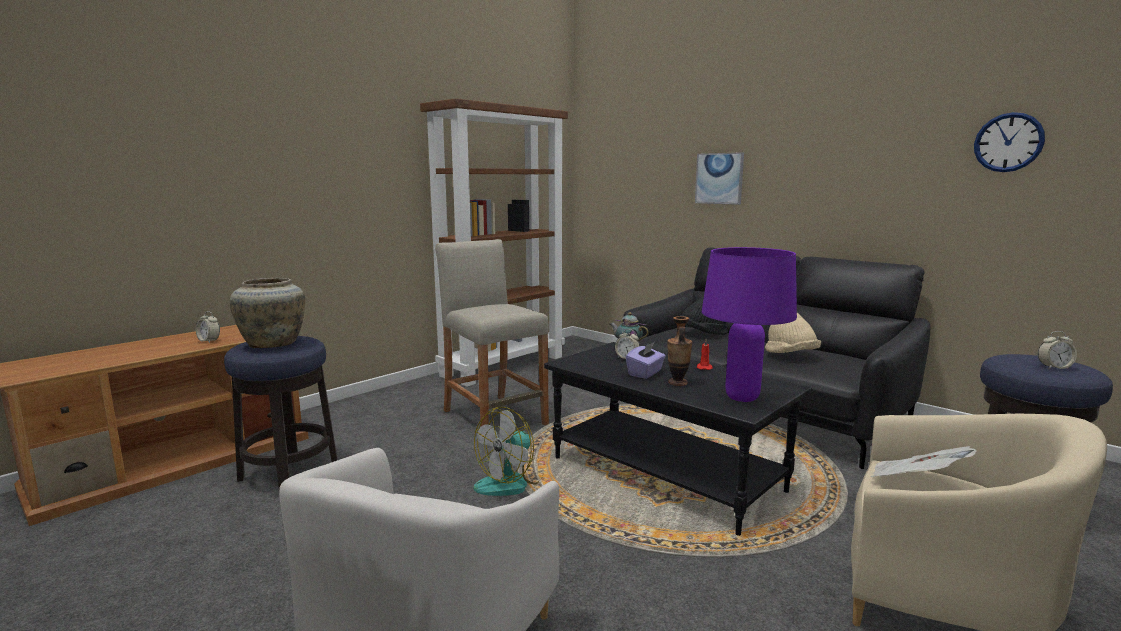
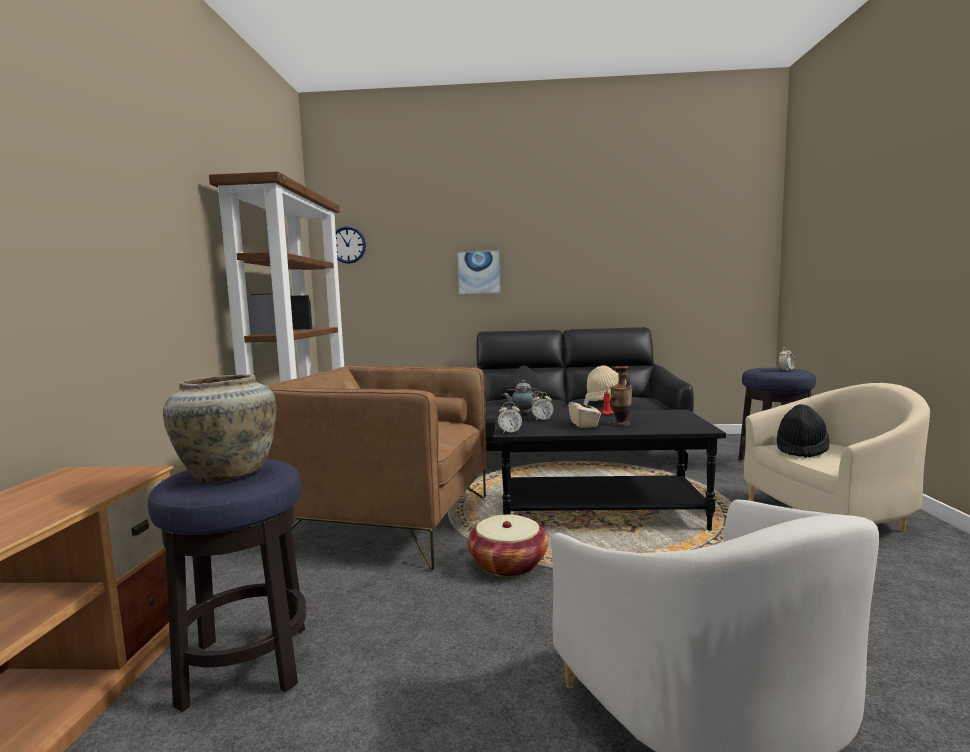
camera: 40 degrees left, 5 degrees down
alarm clock [196,311,220,343] -> alarm clock moved to [498,402,522,433]
beige stool [435,239,549,426] -> brown armchair [266,365,487,570]
fan [474,407,543,496] -> basket [467,515,549,577]
purple tissue box [626,342,665,379] -> beige tissue box [568,395,601,428]
purple table lamp [702,247,797,402] -> none
newspaper [870,446,977,477] -> black hat [777,404,830,458]
wall clock [974,112,1045,172] -> wall clock moved to [336,226,366,264]

